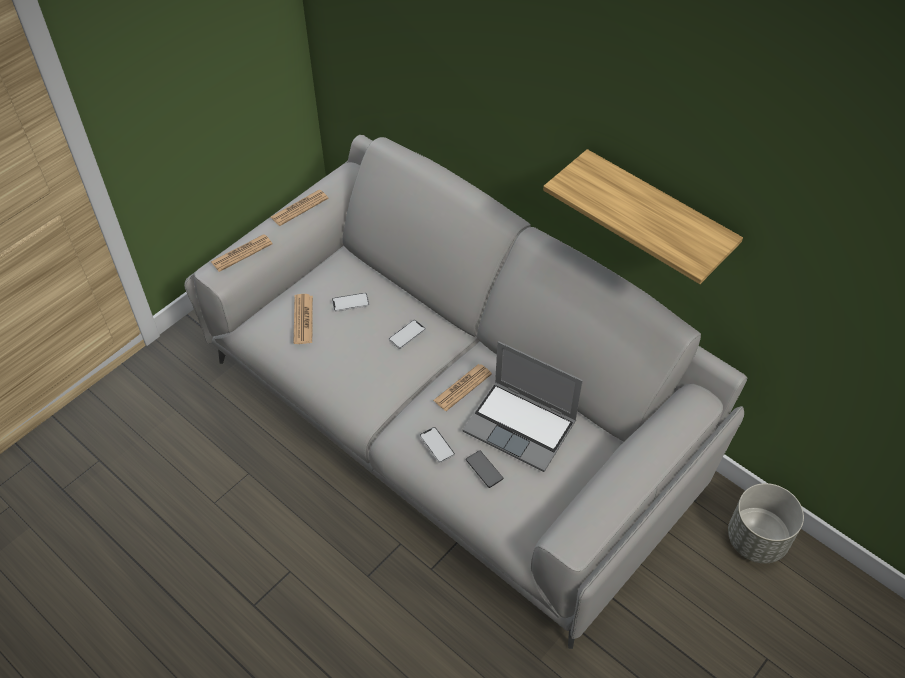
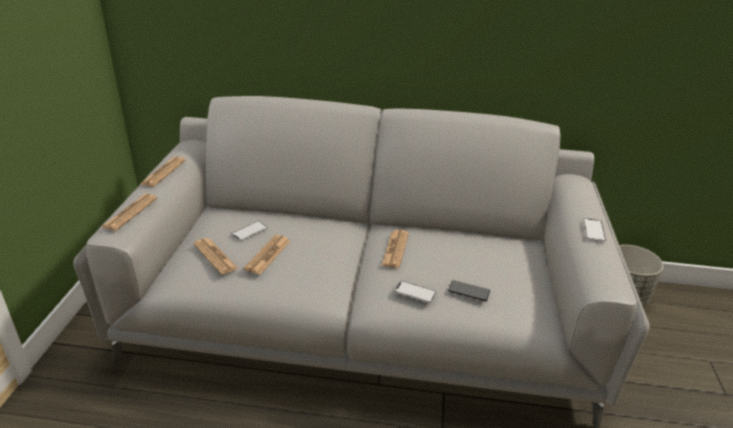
camera: 35 degrees left, 20 degrees down
phone [389,320,426,349] -> phone moved to [583,218,606,242]
laptop [462,341,583,472] -> none
shelf [543,149,743,284] -> none
none -> newspaper [243,235,290,275]

